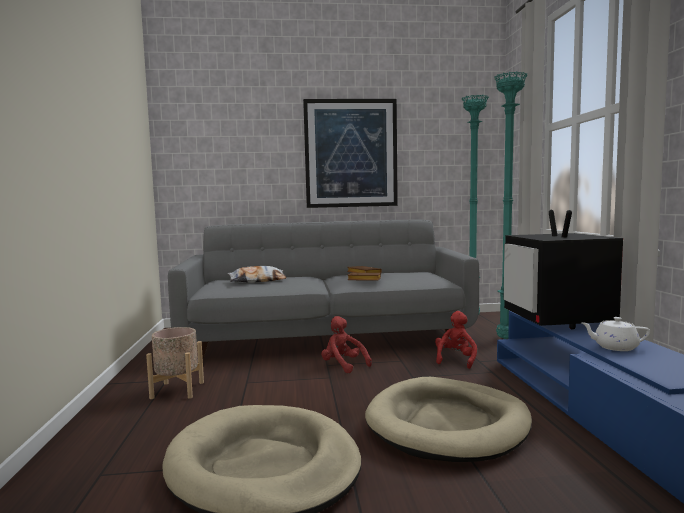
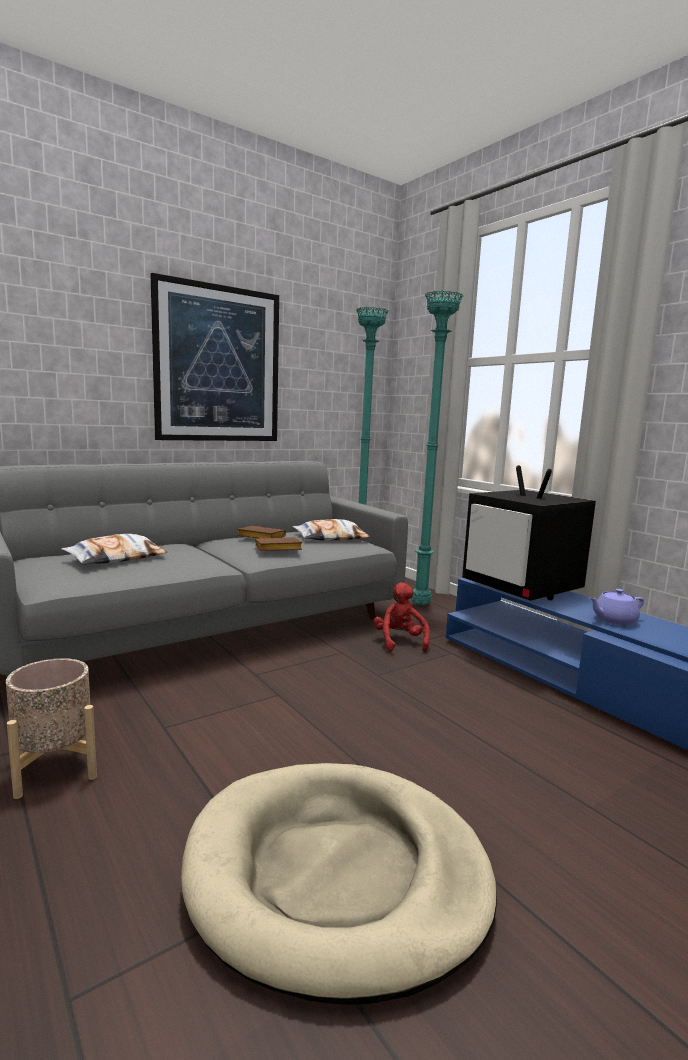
camera: 30 degrees left, 5 degrees up
red plush toy [321,316,372,373] -> none
beige dog bed [365,377,532,462] -> none
white teapot [581,317,651,351] -> purple teapot [589,589,644,625]
none -> pillow [292,519,370,541]

